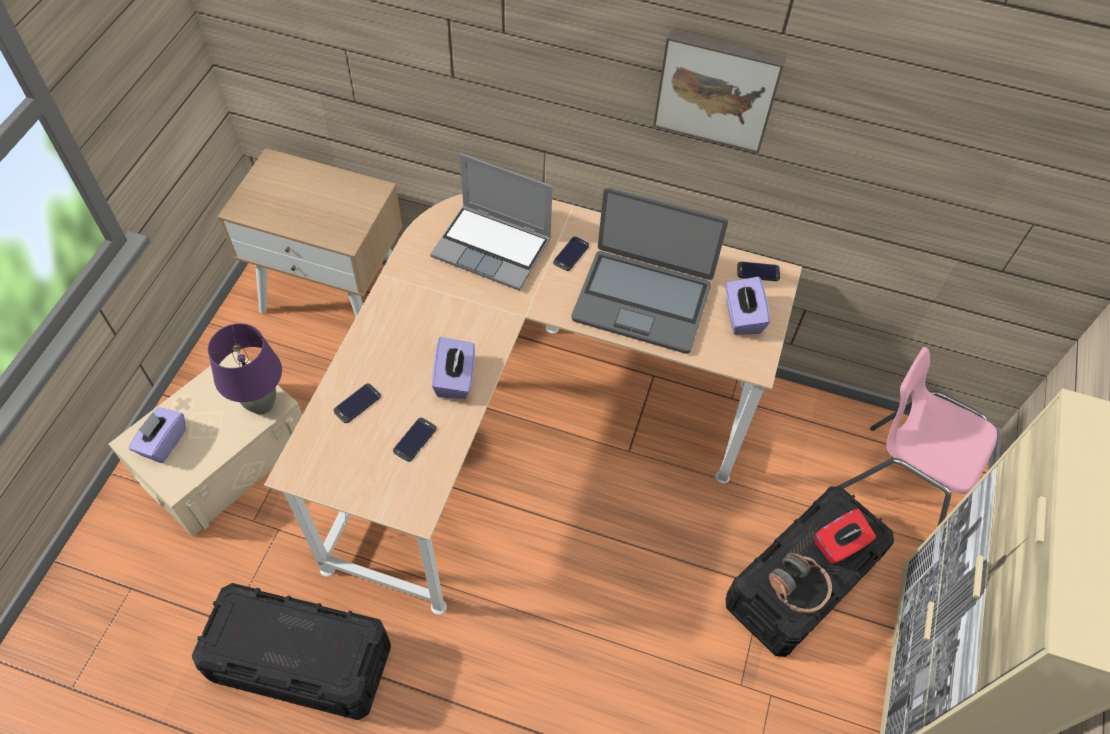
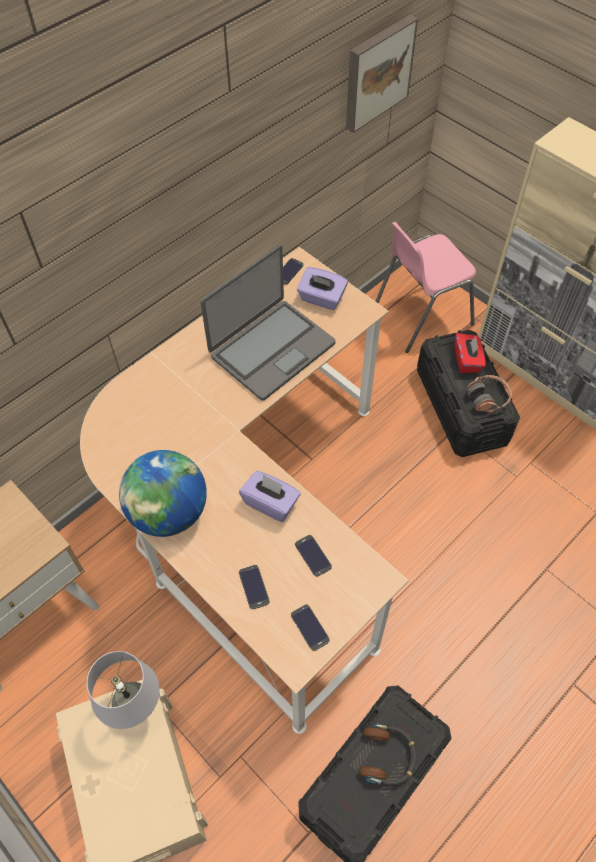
camera: 60 degrees left, 0 degrees up
purple tissue box [129,407,186,463] -> none
purple table lamp [208,323,282,415] -> grey table lamp [87,651,160,729]
laptop [430,153,553,291] -> none
phone [553,236,589,271] -> phone moved to [291,604,330,651]
picture [653,29,786,153] -> picture moved to [346,15,418,133]
none -> globe [119,450,207,537]
none -> headphones [359,723,417,786]

